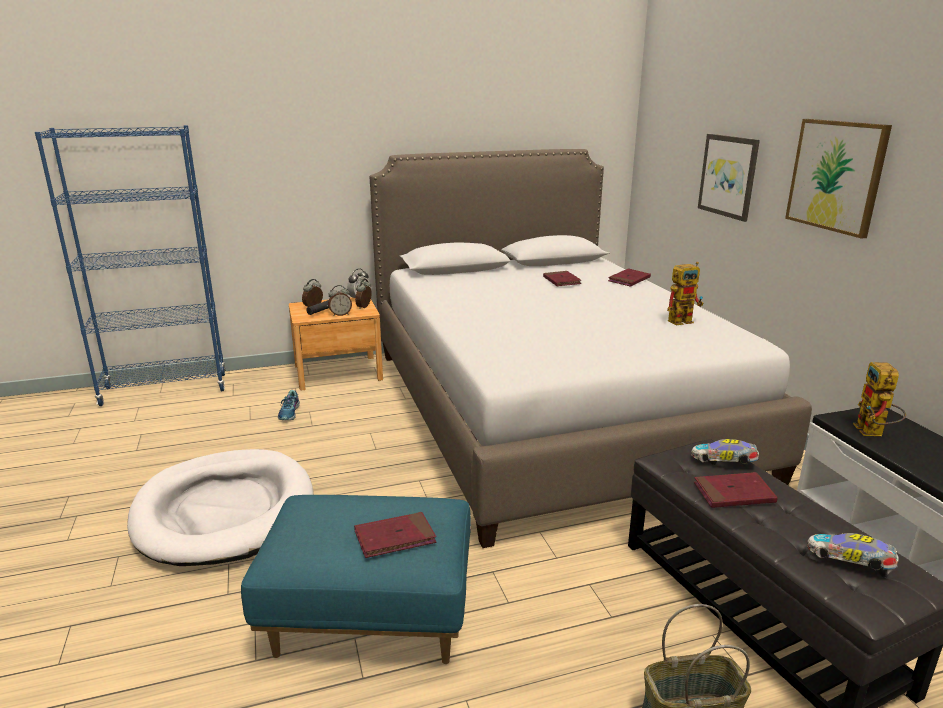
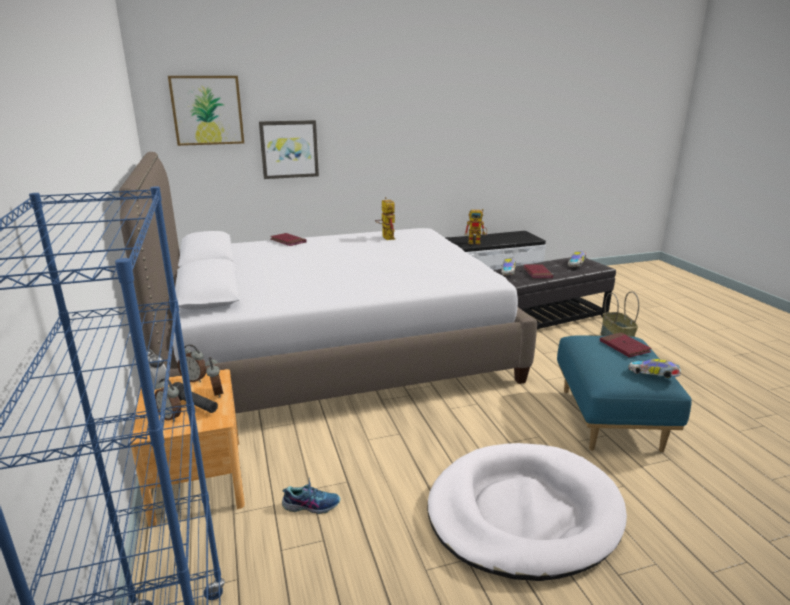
camera: 90 degrees left, 0 degrees up
red book [543,271,582,286] -> none
picture [785,119,892,239] -> picture moved to [168,76,244,146]
none -> toy car [628,359,681,378]

